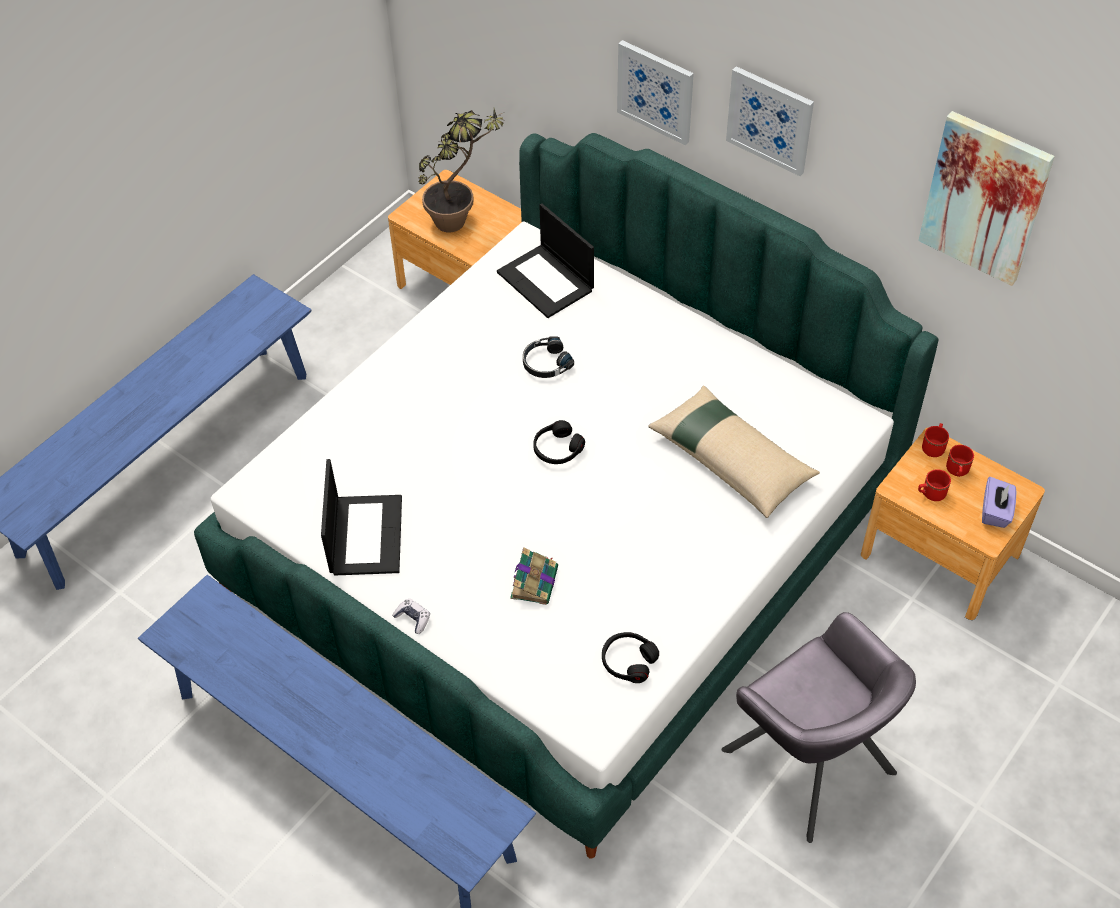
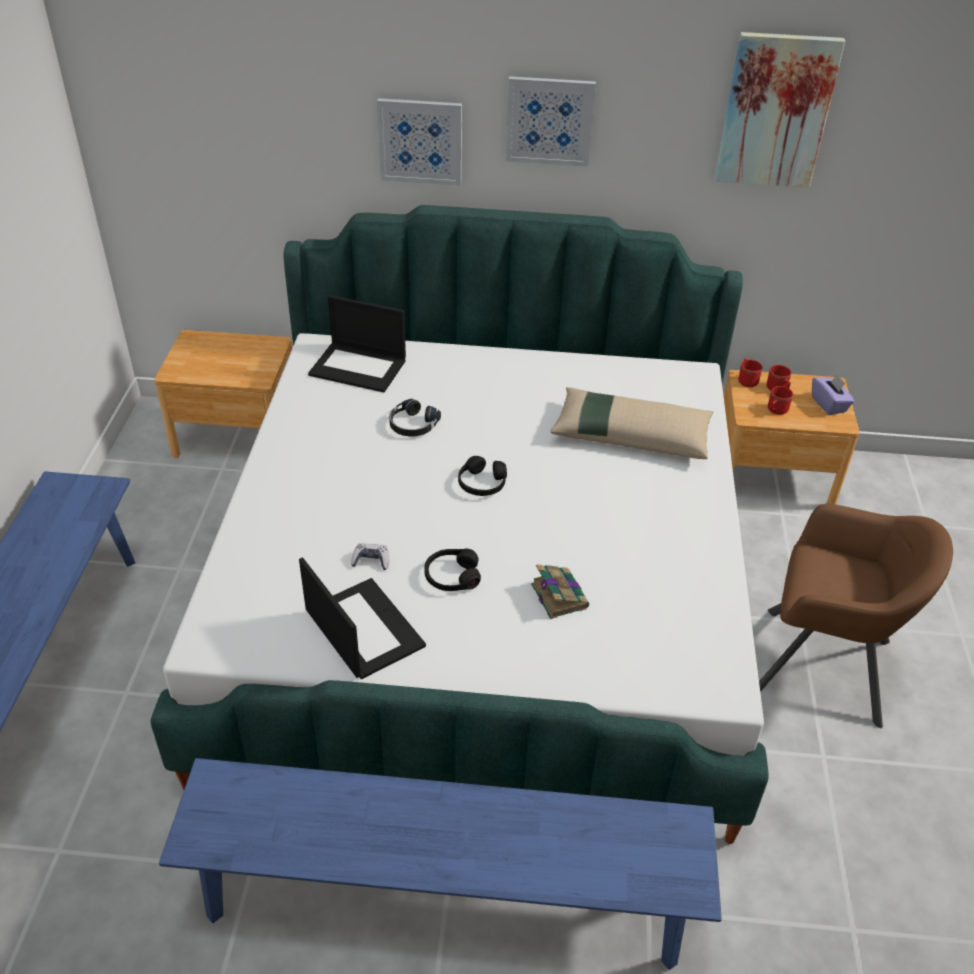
camera: 35 degrees left, 10 degrees down
game controller [392,598,430,634] -> game controller moved to [351,543,389,570]
potted plant [418,108,504,232] -> none
black headphones [602,632,659,683] -> black headphones moved to [424,549,481,591]
grey armchair [722,612,916,843] -> brown armchair [759,504,953,728]

